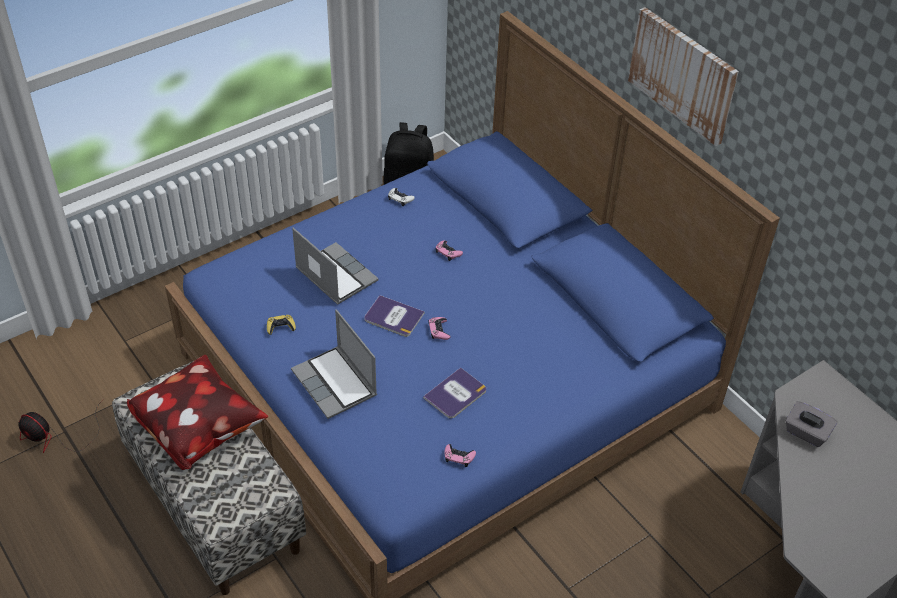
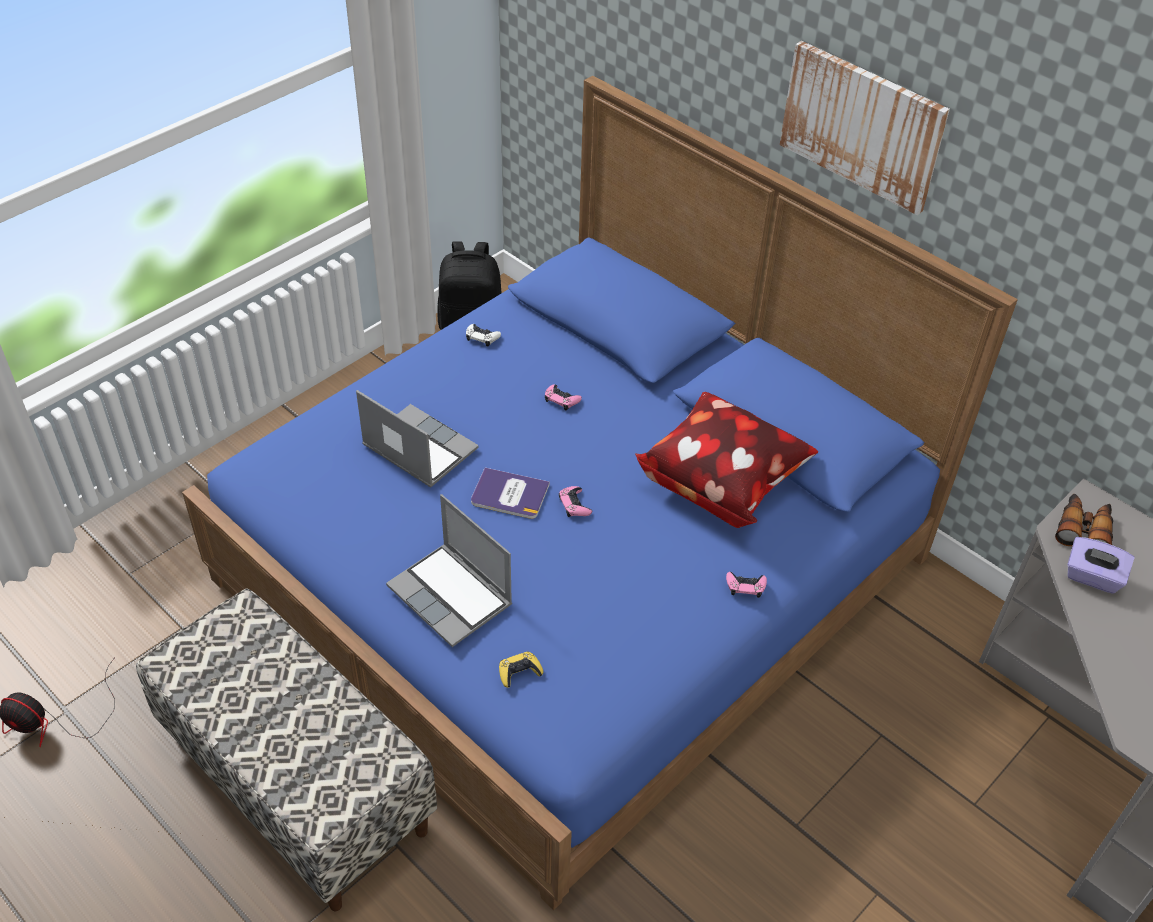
camera: 10 degrees left, 0 degrees up
pillow [127,355,268,470] -> pillow moved to [635,392,818,528]
yellow game controller [267,315,296,335] -> yellow game controller moved to [499,652,543,688]
book [423,368,486,419] -> none
pink game controller [444,444,476,467] -> pink game controller moved to [726,572,767,598]
grey tissue box [785,401,837,447] -> purple tissue box [1067,537,1135,594]
none -> binoculars [1055,494,1113,546]

